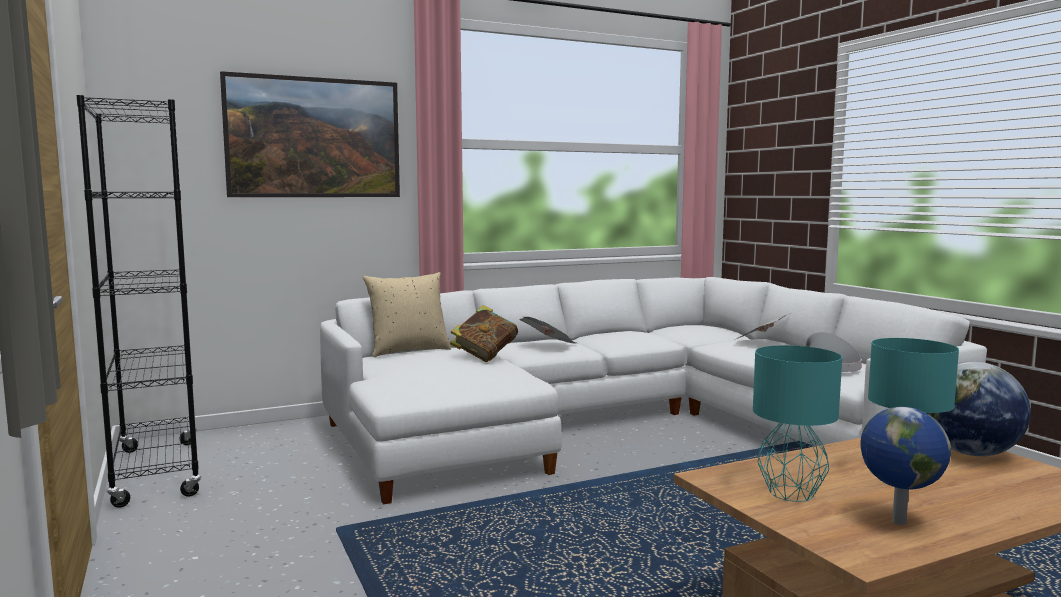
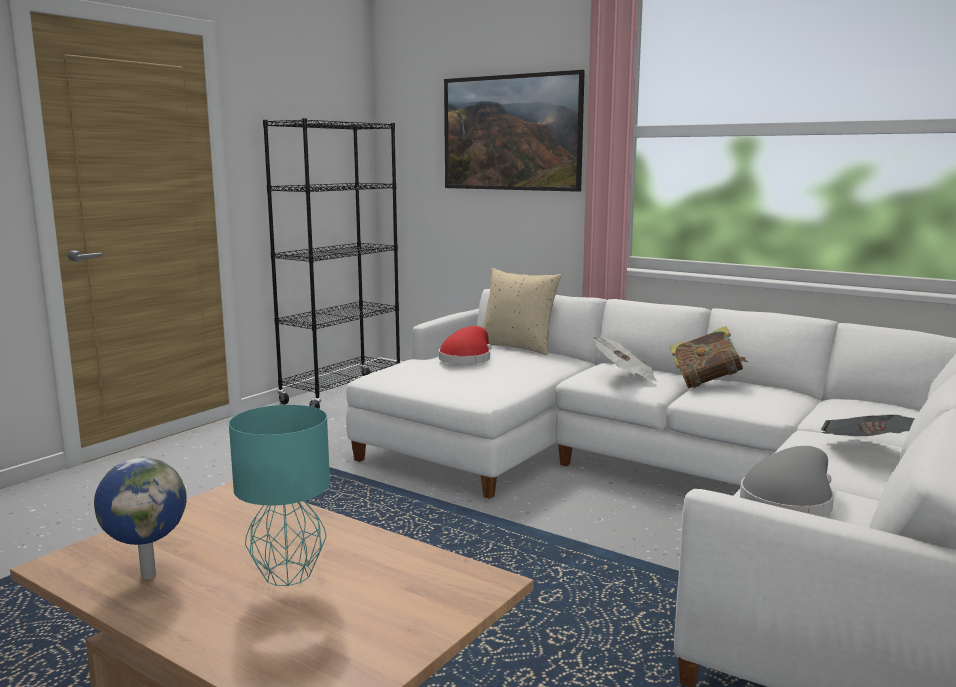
camera: 60 degrees right, 5 degrees up
book [450,305,518,362] -> book moved to [669,326,748,388]
turquoise table lamp [753,345,842,502] -> none
globe [927,362,1031,456] -> none
none -> red hat [439,326,492,364]

